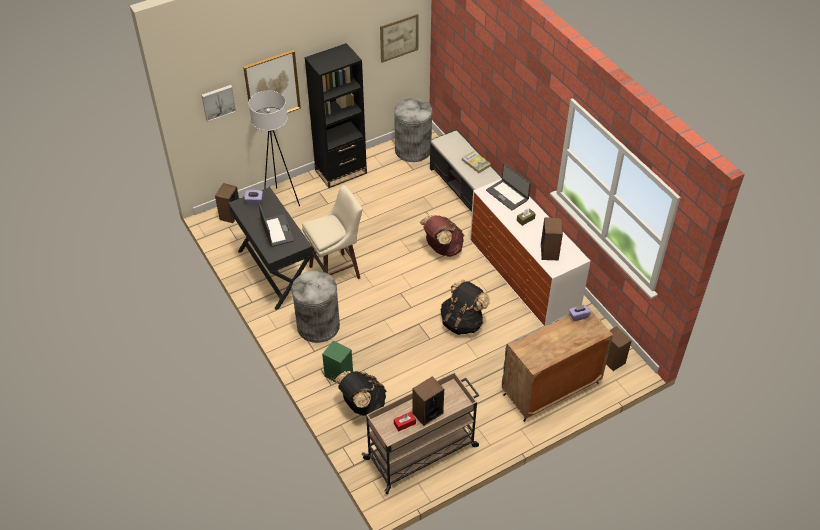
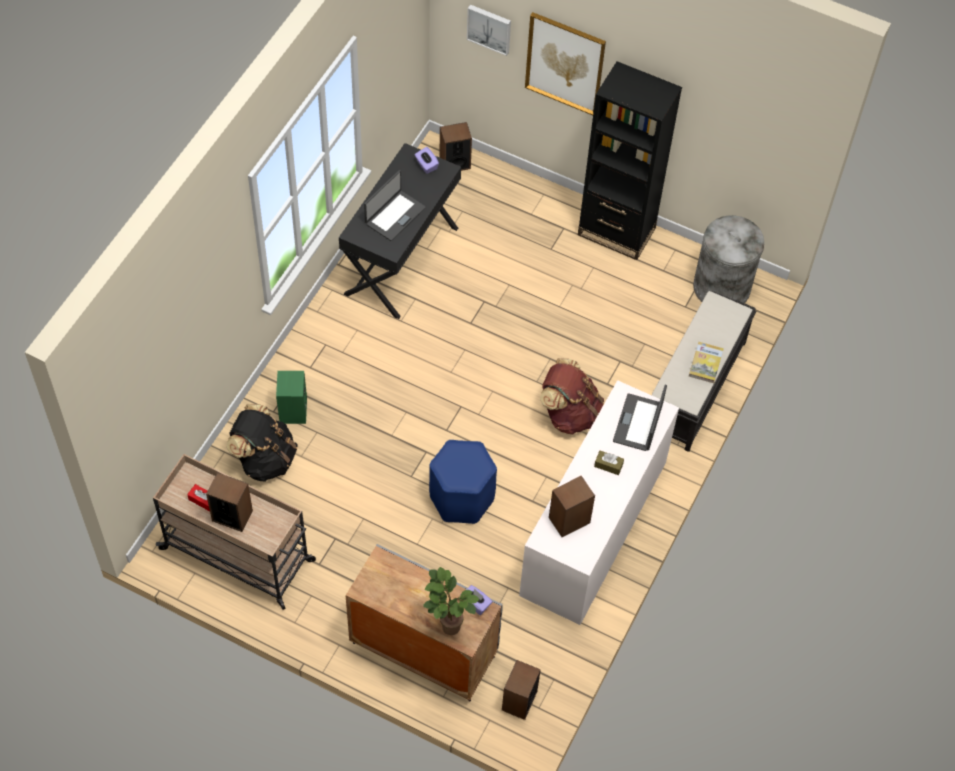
camera: 55 degrees right, 10 degrees up
white floor lamp [249,91,300,206] -> none
grey trash can [291,271,340,343] -> none
beige stool [302,185,362,279] -> none
picture [380,13,419,63] -> none
black backpack [441,280,490,335] -> blue stool [429,440,497,524]
none -> potted plant [423,567,479,635]

